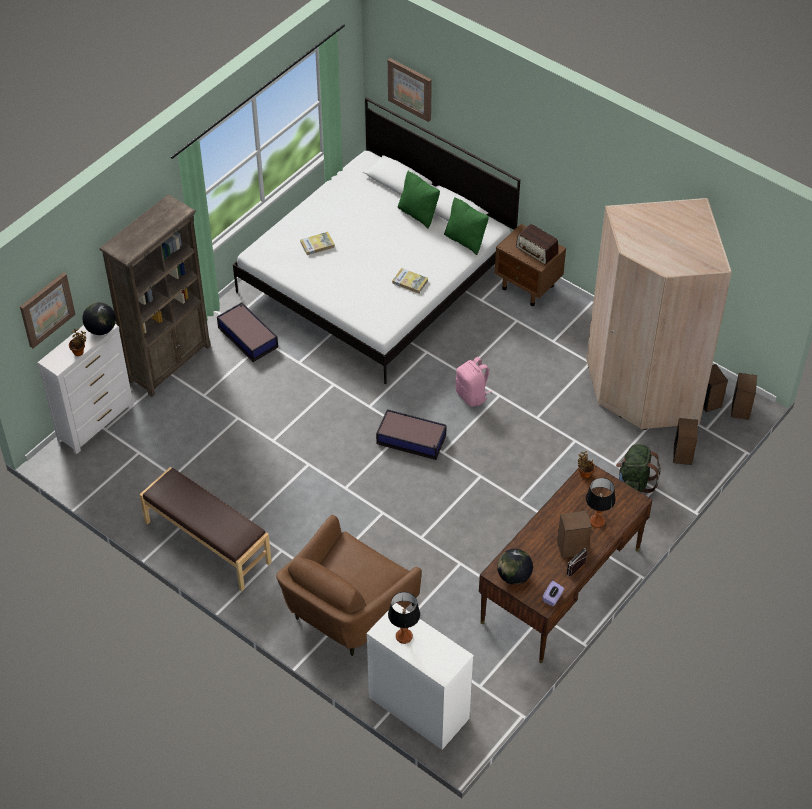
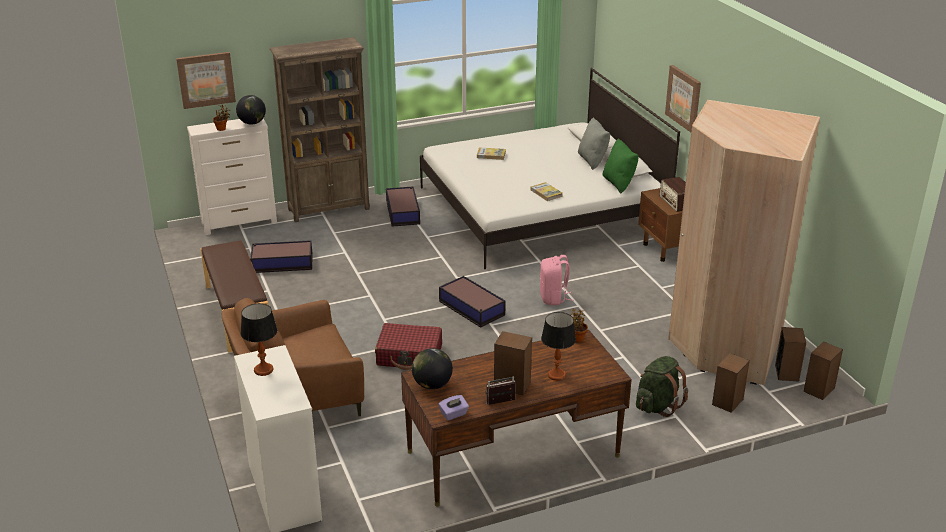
camera: 30 degrees right, 20 degrees down
picture [388,58,432,122] -> picture moved to [665,65,701,132]
green pillow [398,171,440,229] -> grey pillow [578,117,610,170]
none -> storage box [250,240,313,273]
none -> red suitcase [375,323,442,370]

